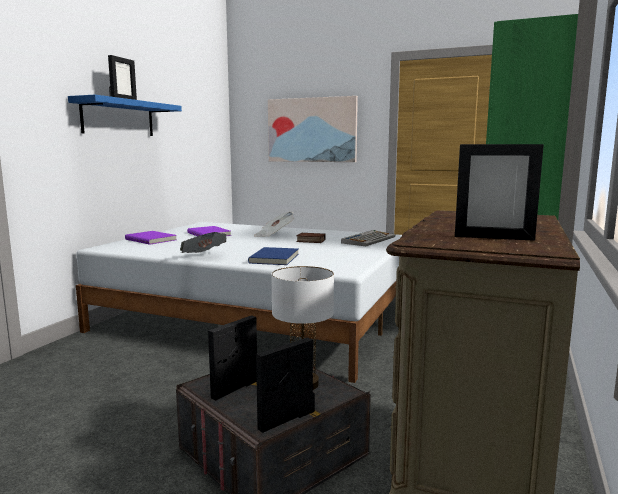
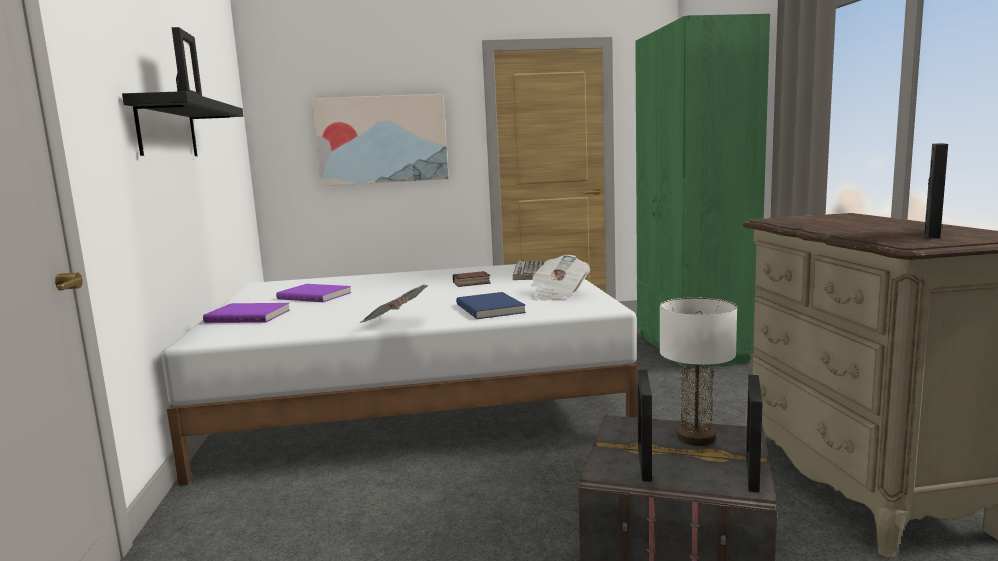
camera: 30 degrees left, 0 degrees up
blue shelf [68,95,182,136] -> black shelf [122,91,243,156]
newspaper [254,212,294,237] -> newspaper moved to [531,255,590,301]
picture frame [455,144,544,241] -> picture frame turned 45 degrees counterclockwise [924,143,948,238]

